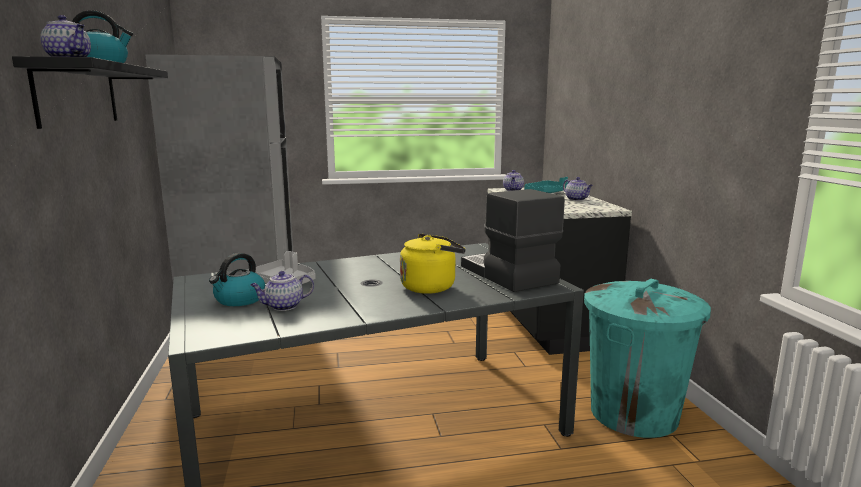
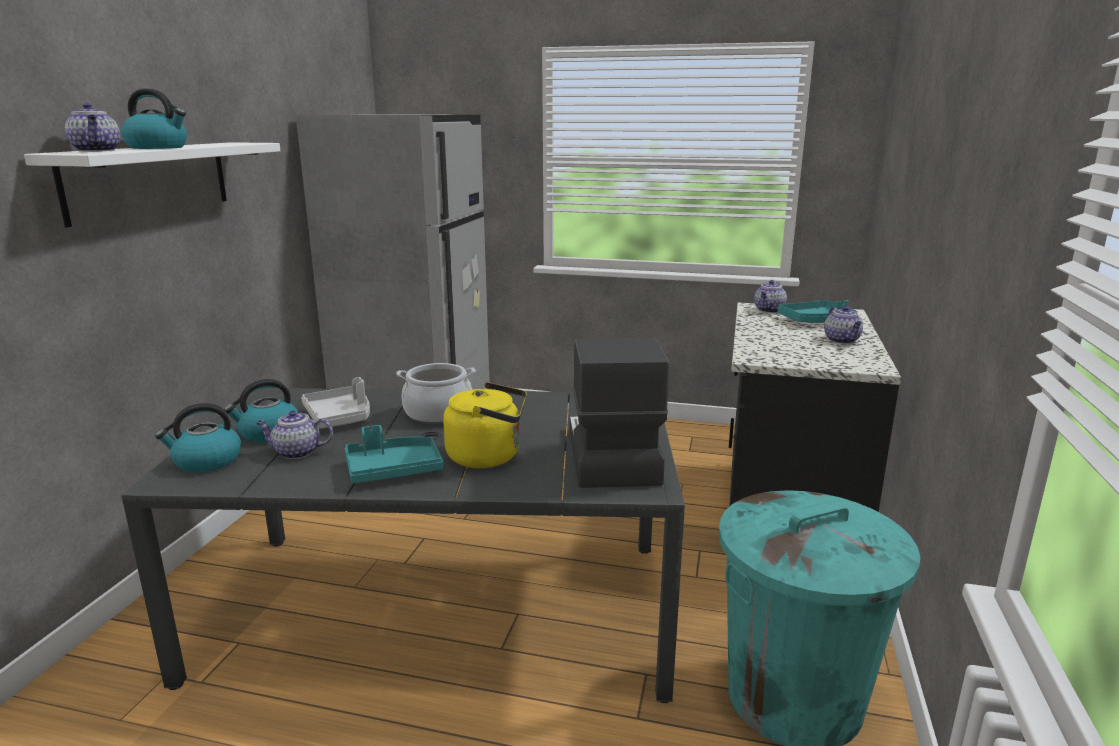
camera: 25 degrees right, 5 degrees up
black shelf [12,56,168,129] -> white shelf [24,142,281,227]
none -> kettle [155,403,241,473]
none -> turquoise tray [345,425,443,483]
none -> cooking pot [396,363,476,424]

